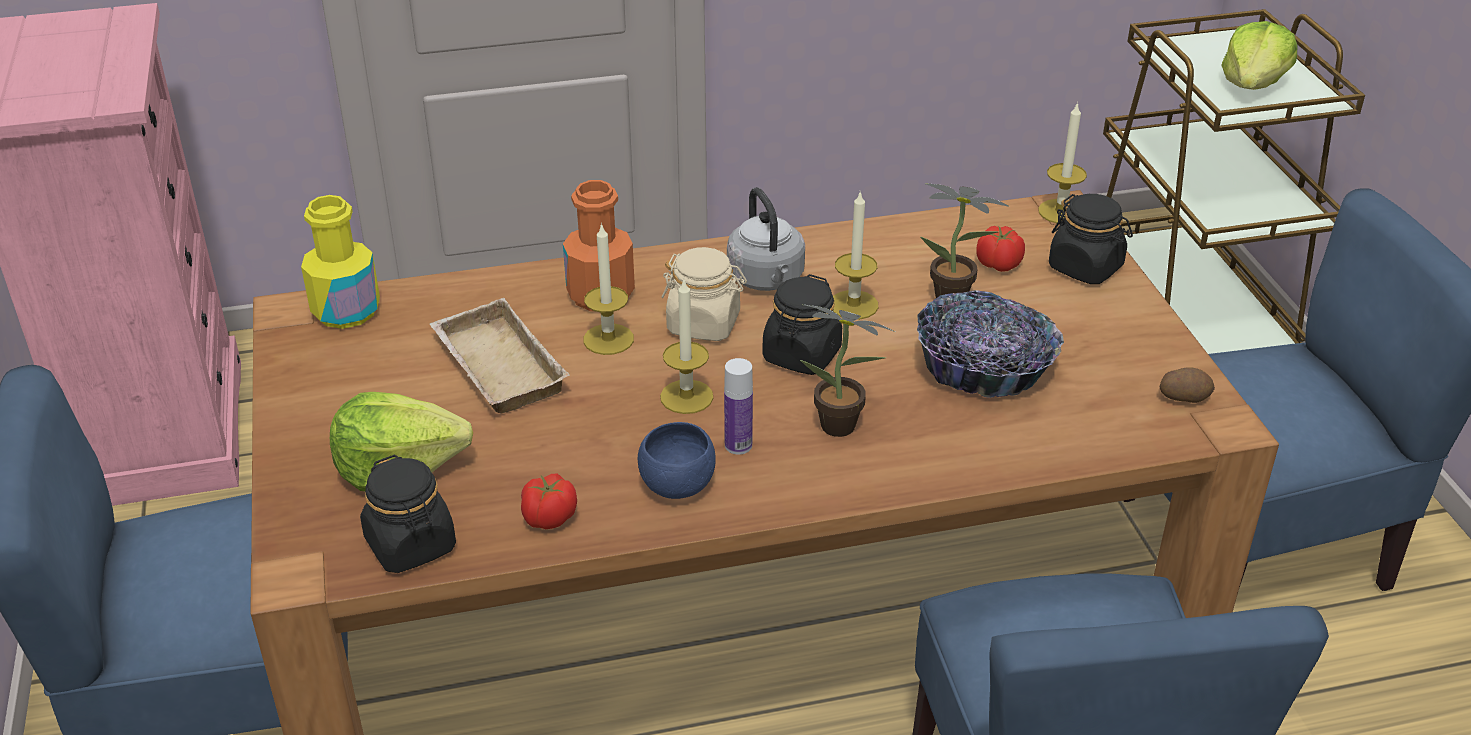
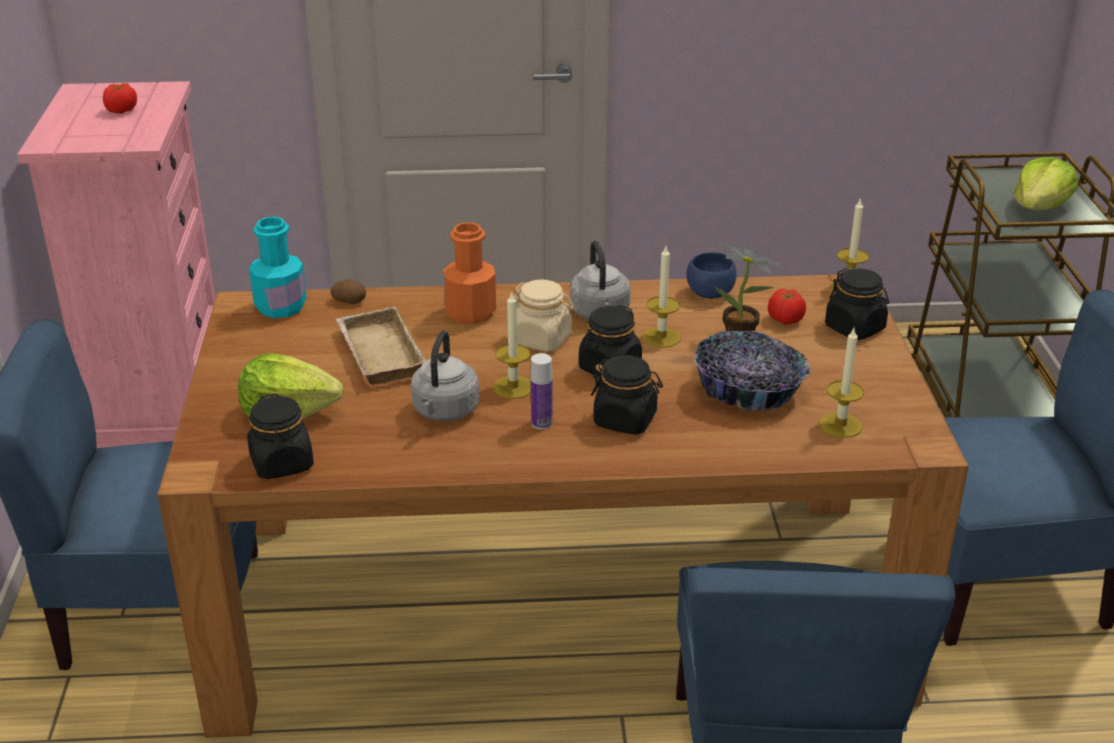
camera: 10 degrees right, 5 degrees down
yellow bottle [301,195,380,329] -> turquoise bottle [249,217,307,318]
tomato [521,474,577,529] -> tomato moved to [103,83,137,114]
candle [583,223,634,355] -> candle moved to [819,328,864,438]
blue bowl [638,422,716,499] -> blue bowl moved to [687,252,737,299]
potted plant [800,305,895,437] -> black jar [591,355,663,434]
potato [1160,367,1215,403] -> potato moved to [330,279,366,304]
none -> grey kettle [411,331,480,421]

